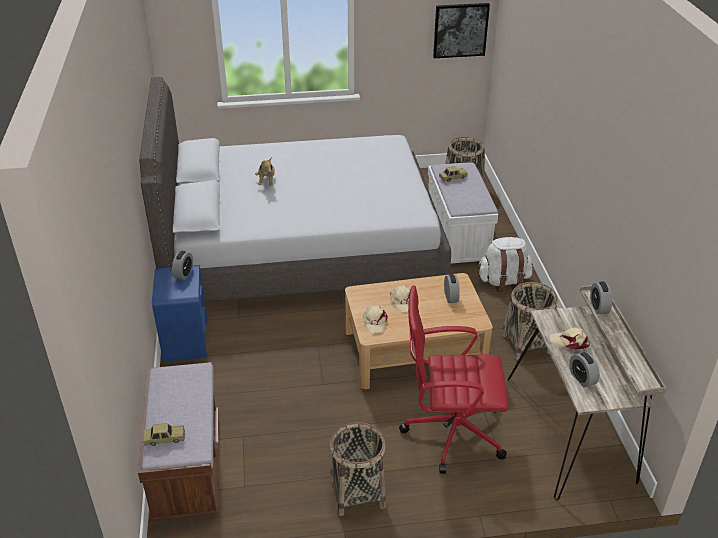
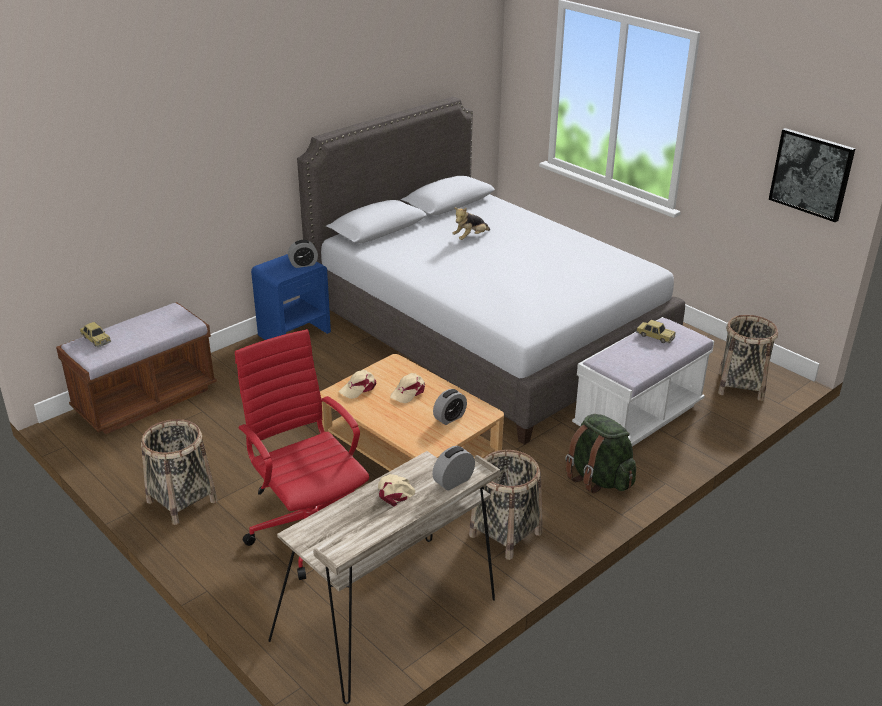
camera: 55 degrees right, 5 degrees down
white backpack [477,237,533,292] -> green backpack [565,414,636,493]
alarm clock [569,352,600,388] -> none

